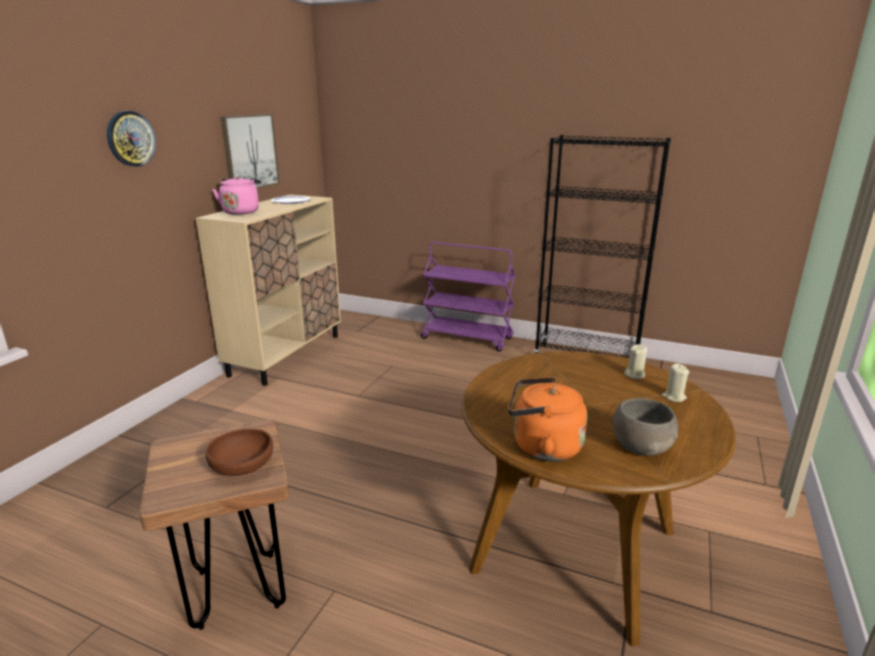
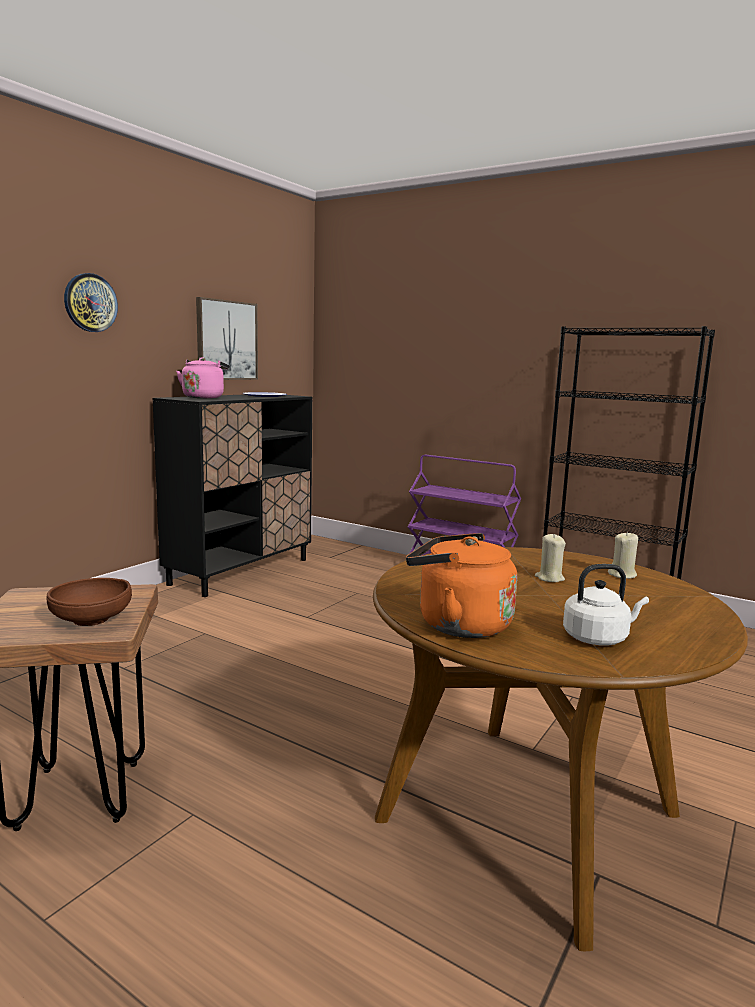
camera: 10 degrees right, 10 degrees down
beige cabinet [196,195,341,386] -> black cabinet [152,394,312,597]
grey bowl [613,398,678,456] -> white kettle [563,564,649,646]
beige candle [662,364,689,402] -> beige candle moved to [535,534,566,582]

